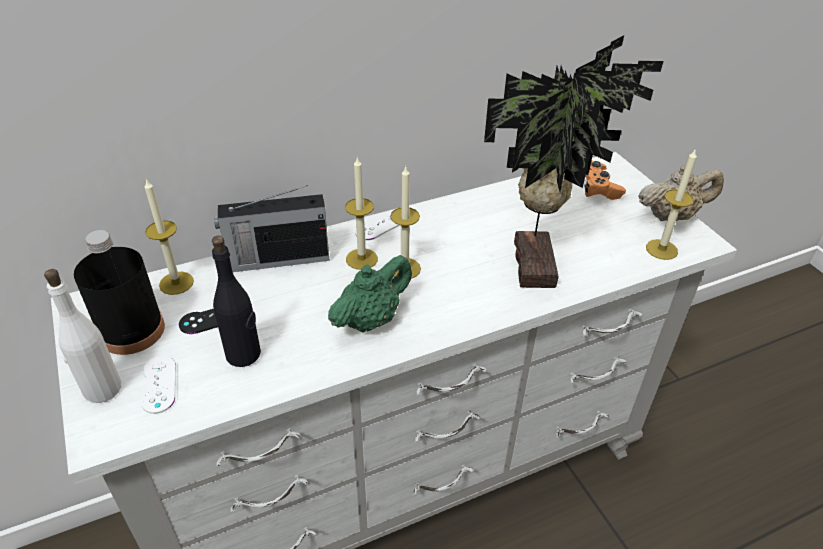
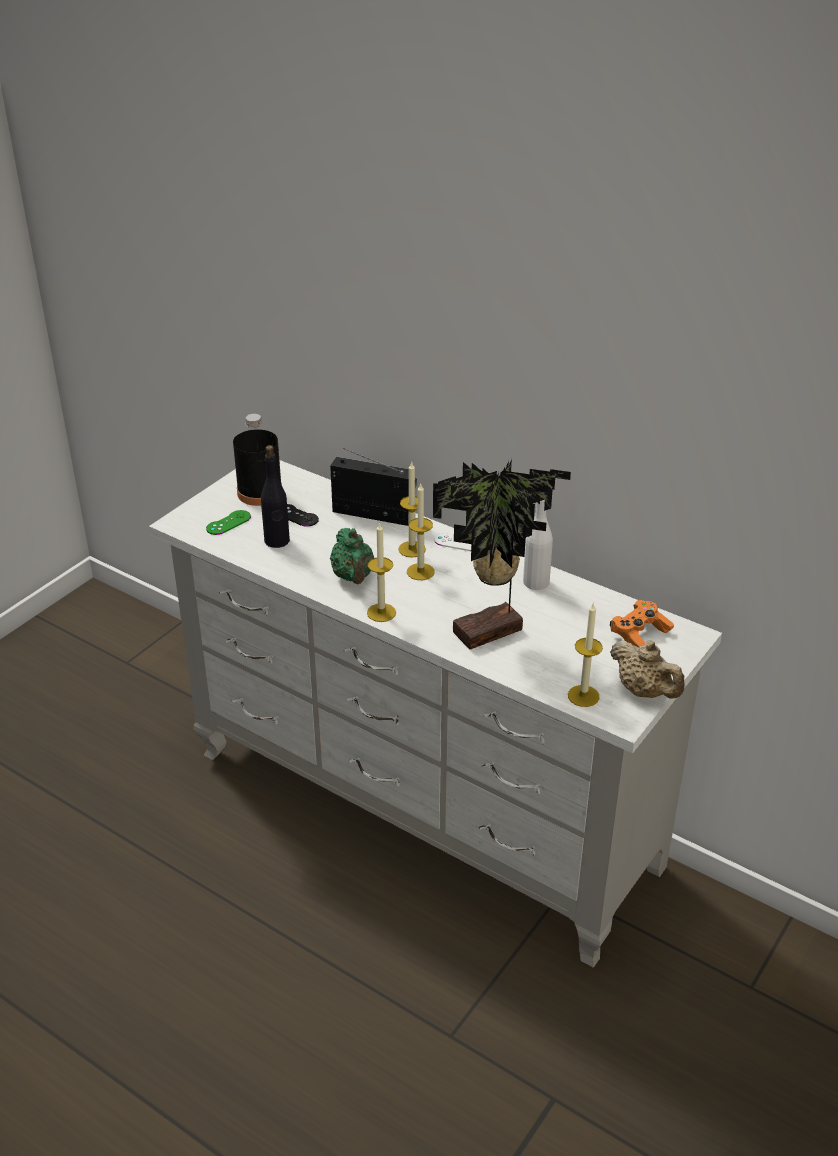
camera: 60 degrees right, 5 degrees down
white bottle [44,269,121,403] -> white bottle moved to [523,500,553,590]
white game controller [141,356,176,414] -> green game controller [206,510,251,535]
candle [144,179,194,295] -> candle moved to [367,522,396,622]
radio [214,185,330,272] -> radio turned 150 degrees clockwise [330,449,417,526]
green teapot [328,255,412,333] -> green teapot turned 60 degrees clockwise [330,528,374,584]

